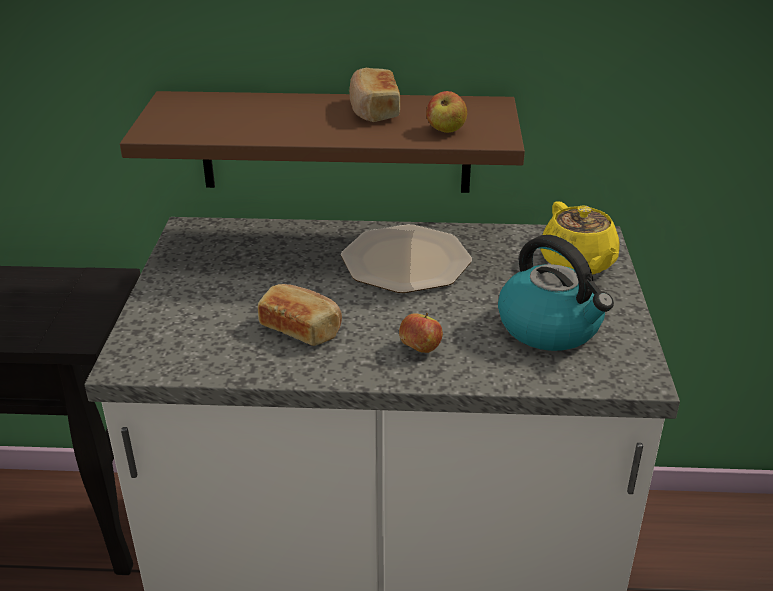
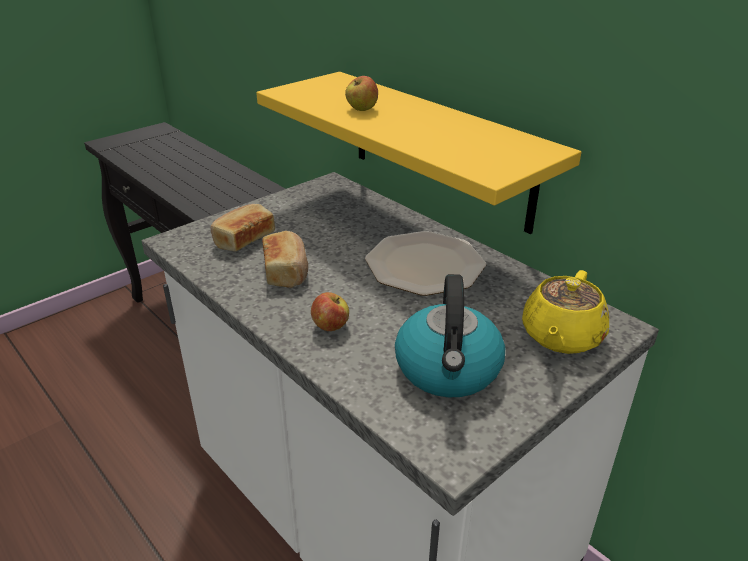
camera: 45 degrees right, 0 degrees up
brown shelf [120,91,525,193] -> yellow shelf [256,72,582,234]
bread [349,68,400,122] -> bread moved to [210,204,275,251]
apple [426,91,467,133] -> apple moved to [345,76,378,111]

